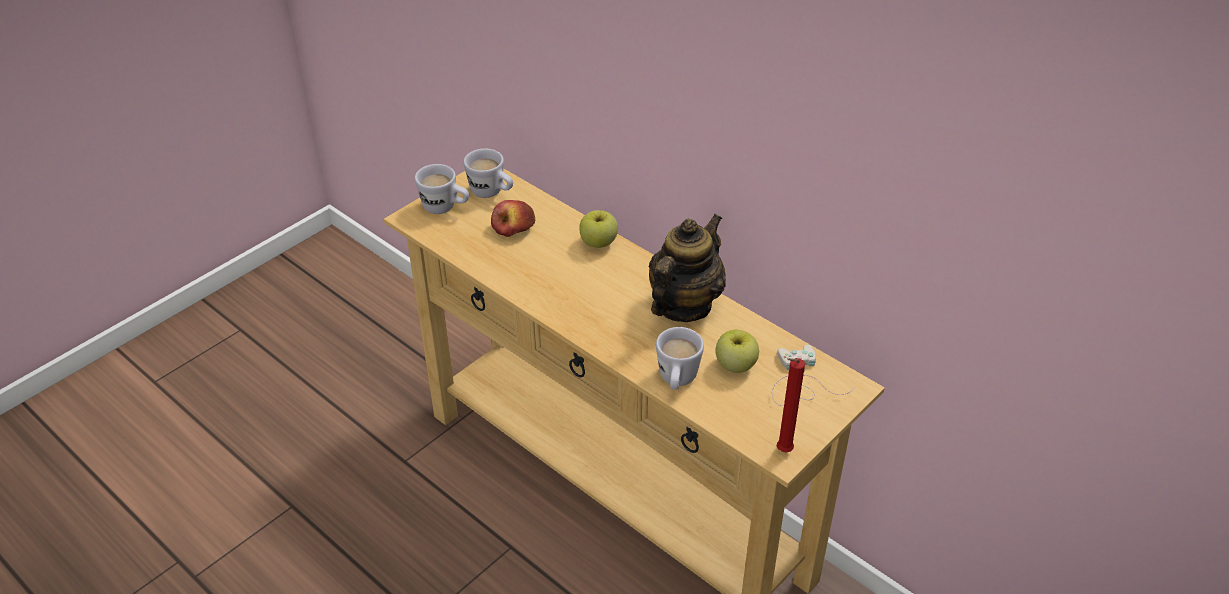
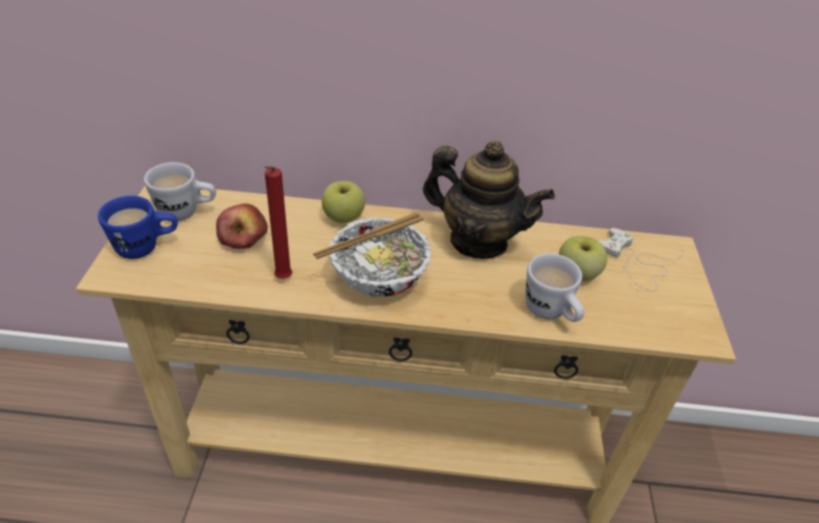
camera: 40 degrees left, 0 degrees up
white mug [415,164,469,214] -> blue mug [98,196,178,259]
teapot [649,214,726,322] -> teapot turned 120 degrees clockwise [423,141,555,259]
red candle [777,358,805,452] -> red candle moved to [264,166,292,279]
none -> bowl [313,212,432,297]

